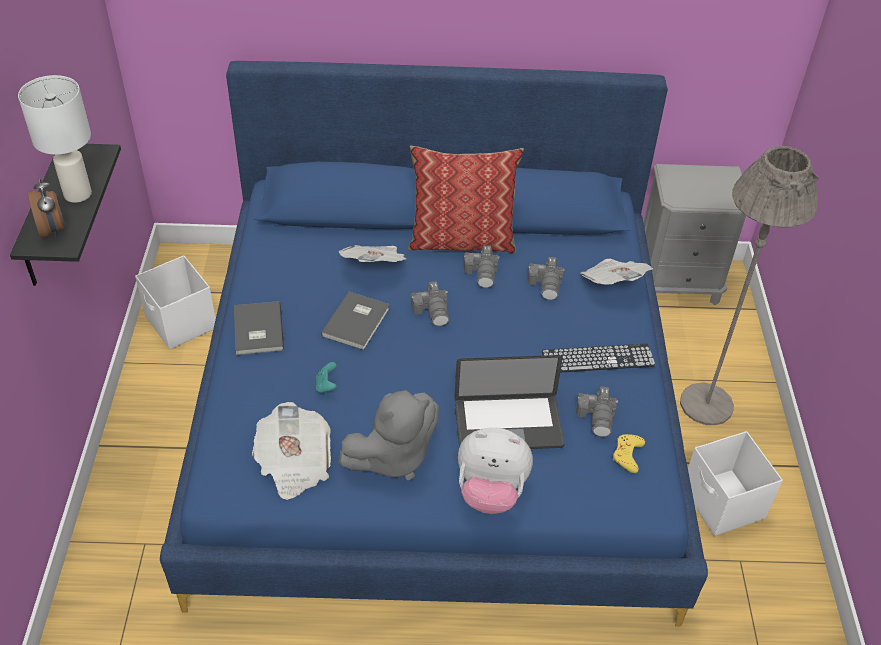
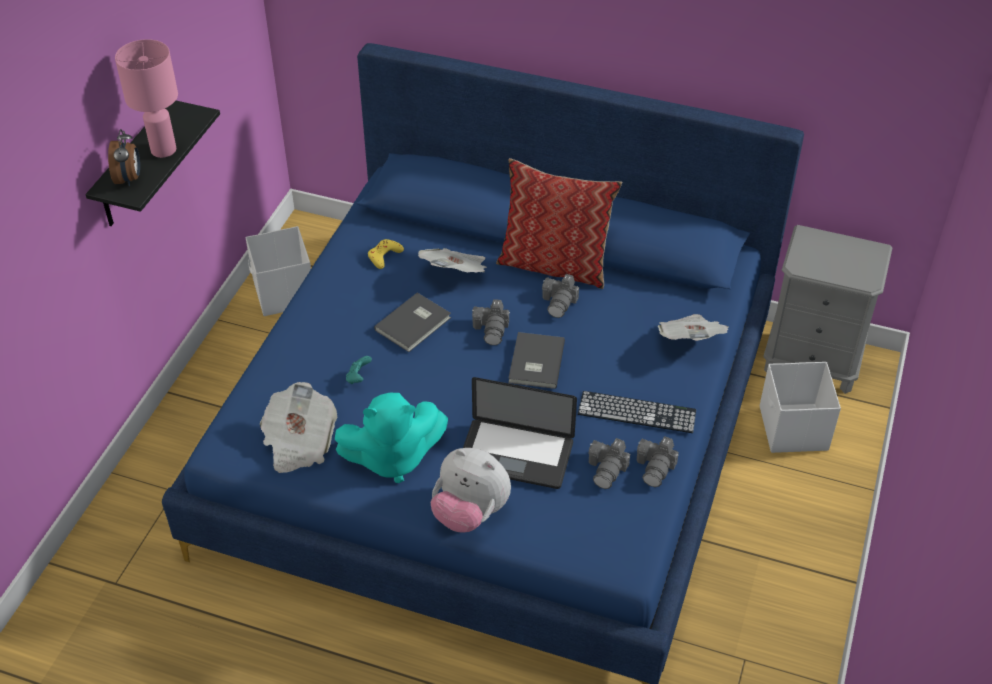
camera: 20 degrees right, 0 degrees up
white table lamp [18,75,92,203] -> pink table lamp [115,39,178,158]
grey book [234,301,284,355] -> grey book moved to [508,332,565,389]
grey plush toy [338,390,439,480] -> turquoise plush toy [335,393,448,483]
camera [528,257,565,300] -> camera moved to [637,436,679,487]
yellow game controller [613,434,645,473] -> yellow game controller moved to [368,239,404,269]
grey floor lamp [680,146,819,425] -> none
white storage box [688,431,783,536] -> white storage box moved to [760,362,841,453]

